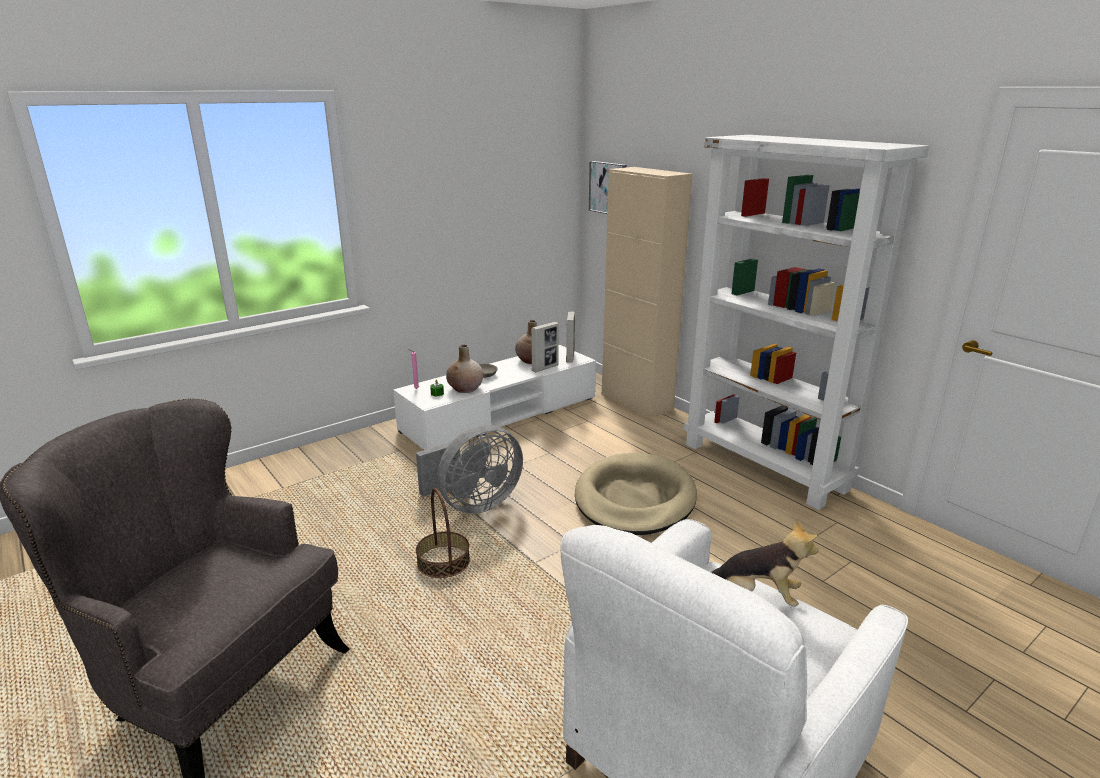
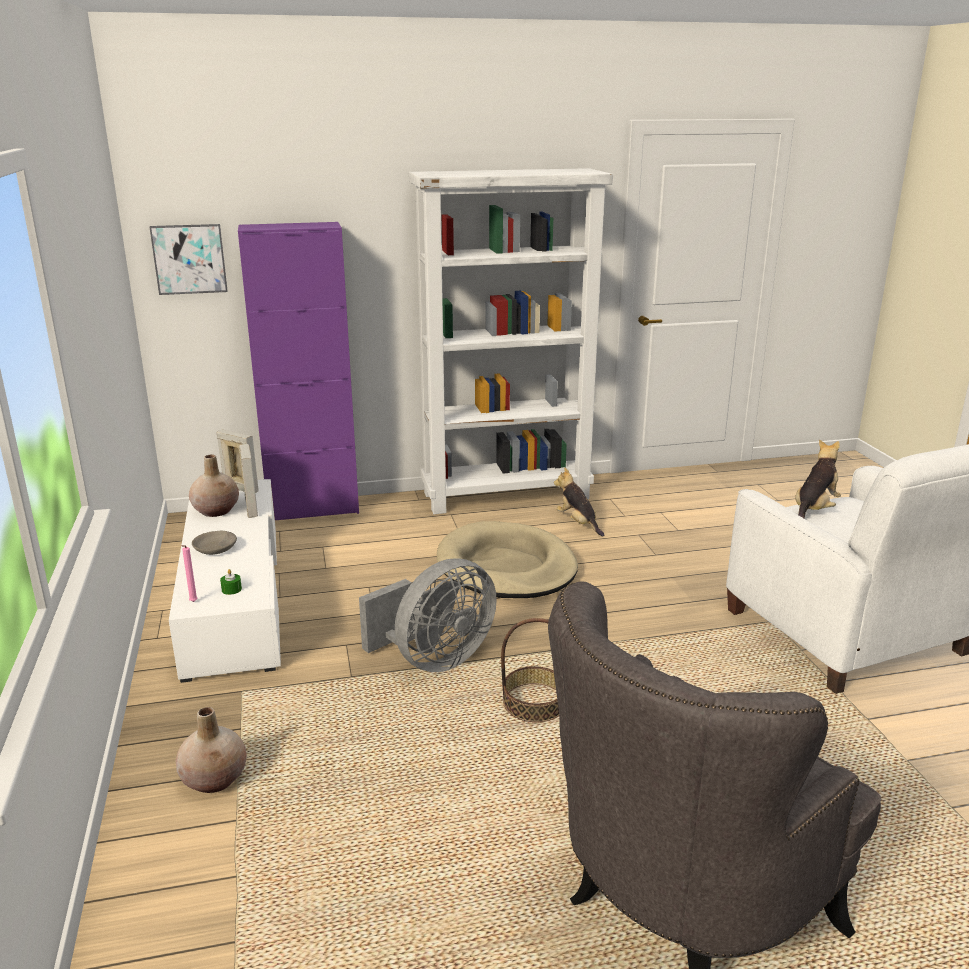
camera: 65 degrees left, 0 degrees up
grey fan [416,425,523,514] -> grey fan turned 60 degrees clockwise [359,558,497,672]
beige vase [446,345,483,393] -> beige vase moved to [176,707,247,793]
beige cabinet [602,167,693,418] -> purple cabinet [238,222,359,520]
none -> plush toy [554,467,604,537]

